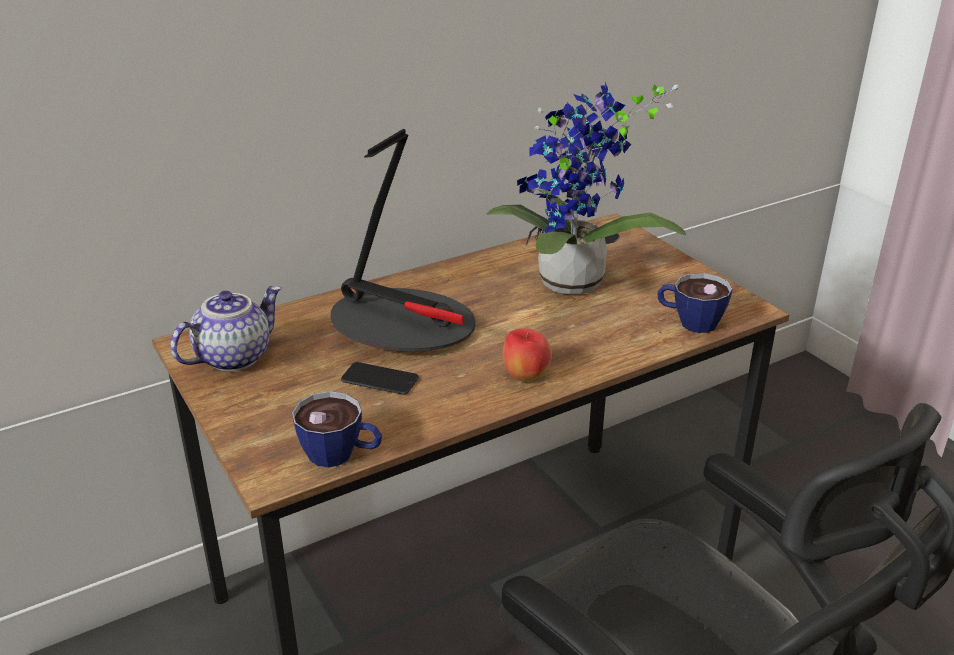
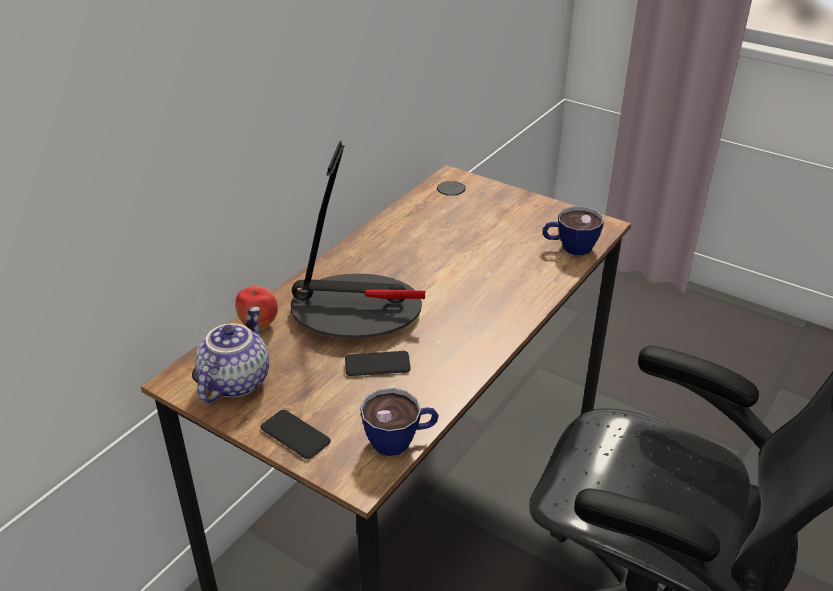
camera: 25 degrees left, 5 degrees up
potted plant [486,82,686,295] -> none
apple [503,328,552,382] -> apple moved to [235,286,278,330]
none -> phone [261,410,331,459]

